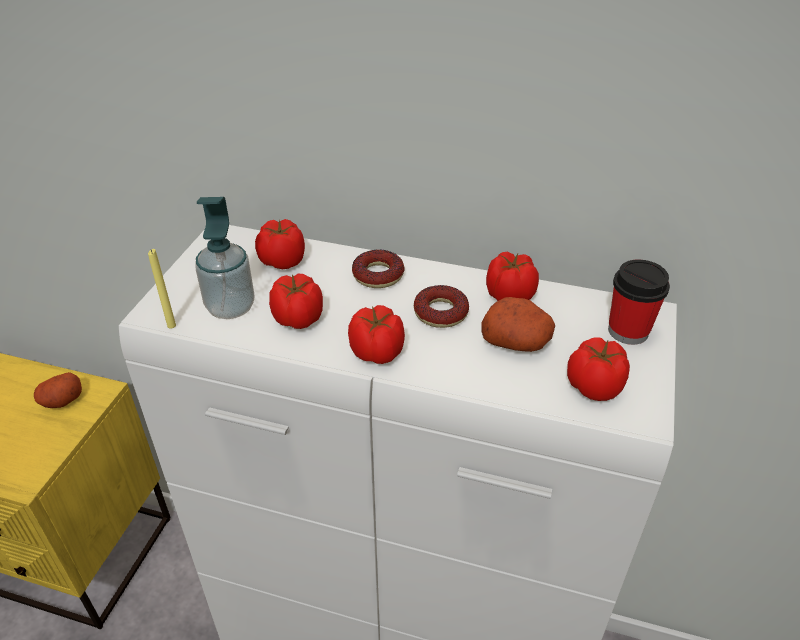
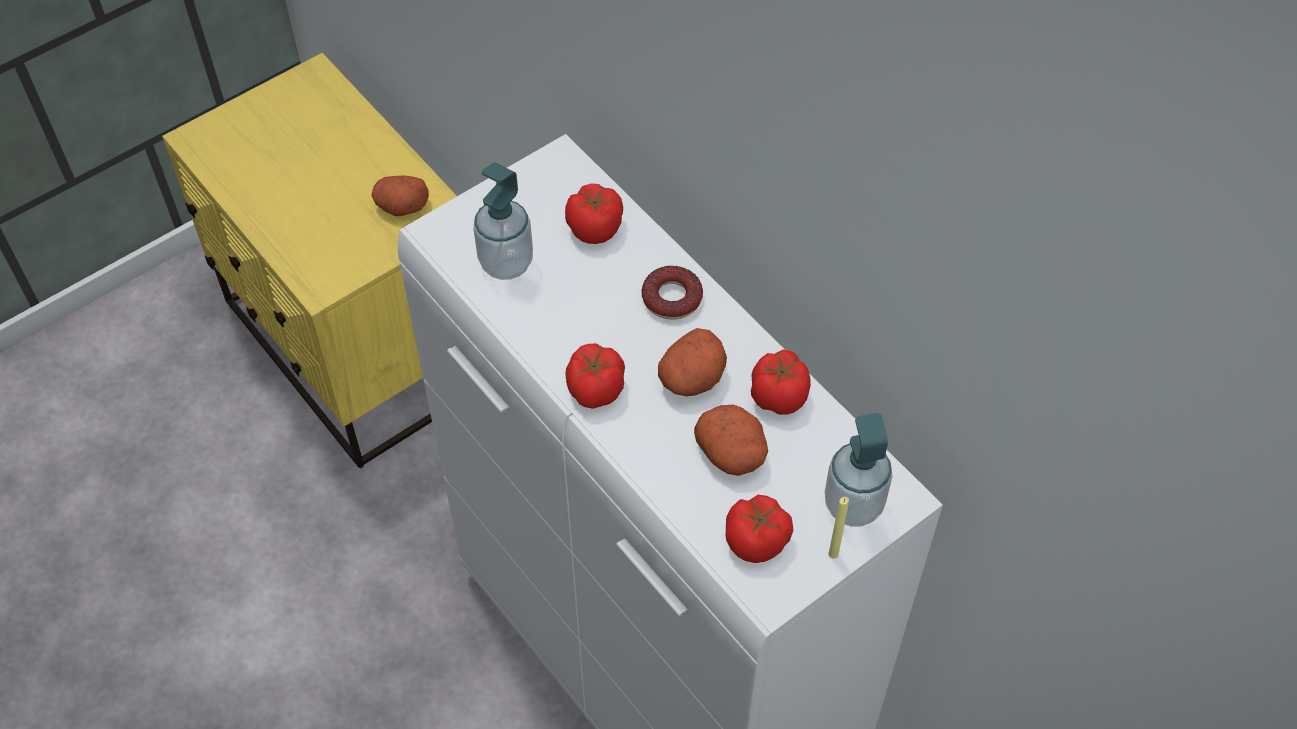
camera: 35 degrees right, 15 degrees up
yellow candle [148,249,176,329] -> yellow candle moved to [828,497,849,559]
tomato [269,273,323,329] -> none
donut [414,285,469,328] -> potato [658,328,727,396]
cup [608,260,670,345] -> soap dispenser [825,413,892,527]

